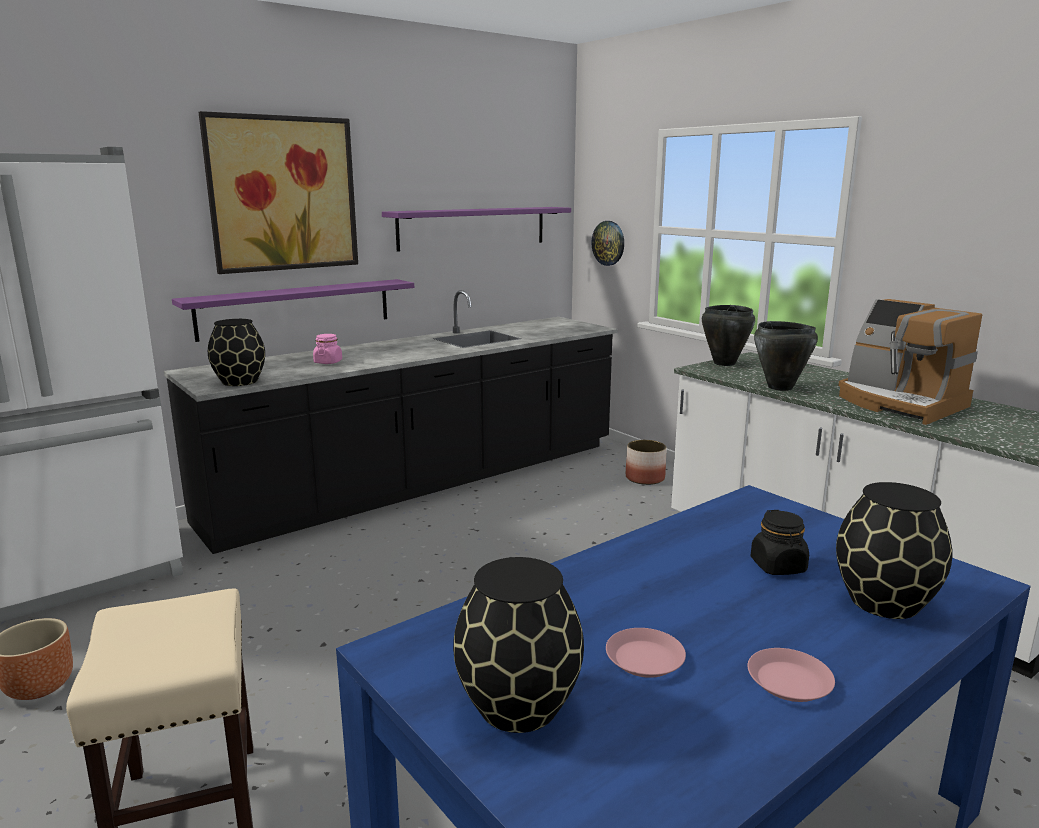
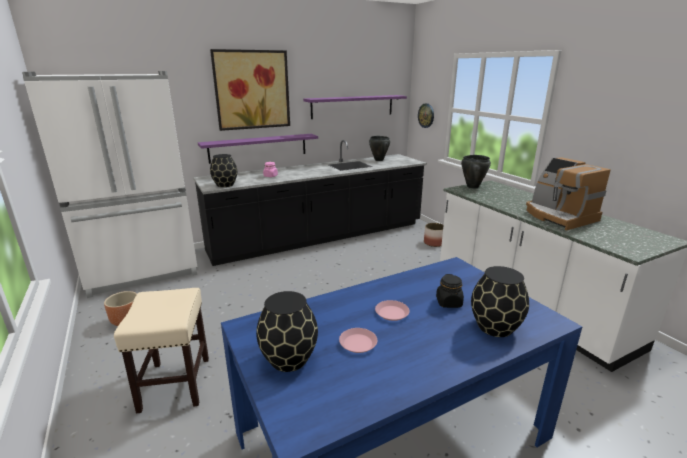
camera: 10 degrees right, 5 degrees up
pink plate [747,648,835,702] -> pink plate moved to [375,300,410,321]
black cooking pot [754,321,818,391] -> black cooking pot moved to [369,136,390,161]

